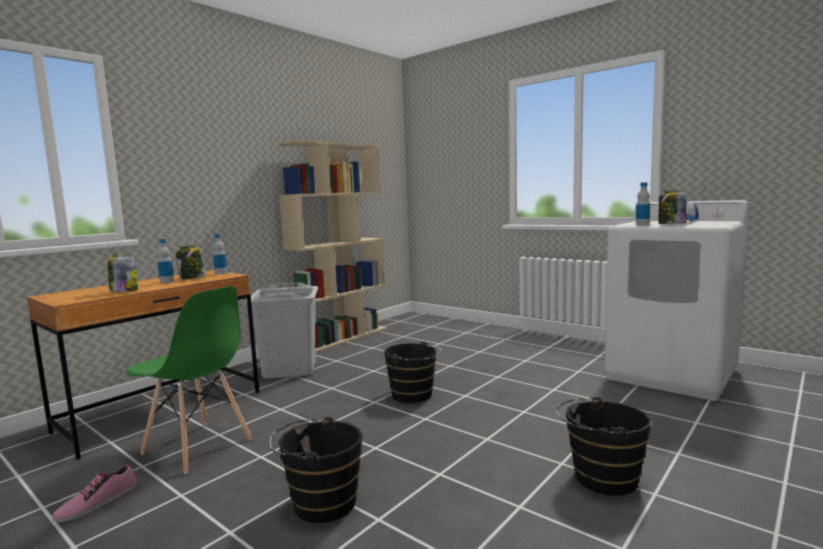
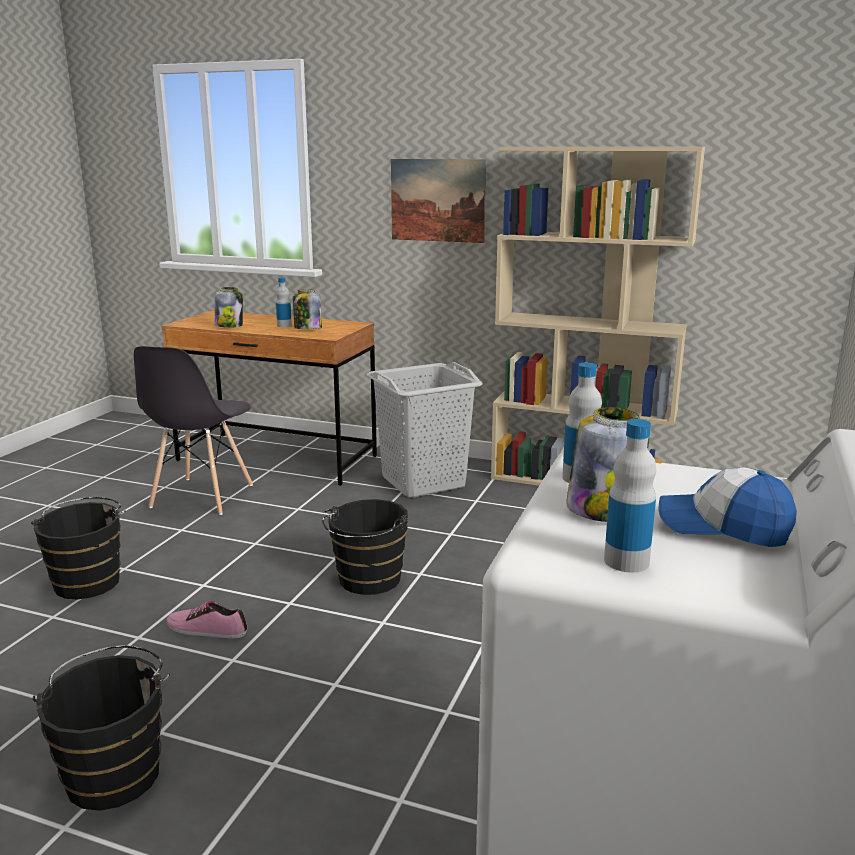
camera: 70 degrees right, 10 degrees up
shoe [52,465,137,522] -> shoe moved to [166,601,247,638]
green chair [126,286,252,474] -> grey chair [134,346,253,515]
bottle [213,234,227,274] -> bottle moved to [604,419,656,572]
none -> picture [391,159,486,243]

